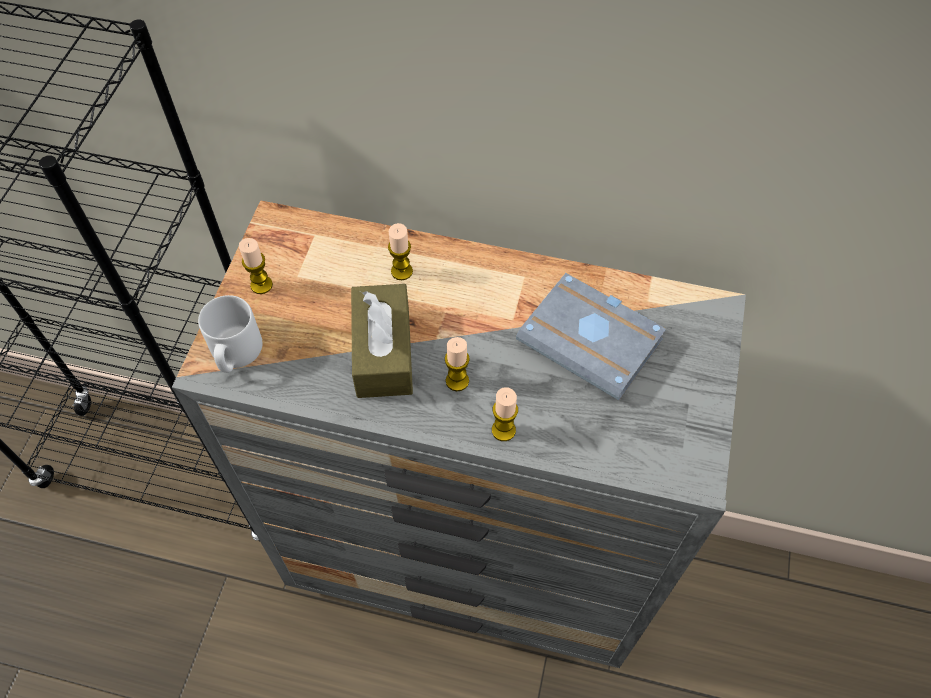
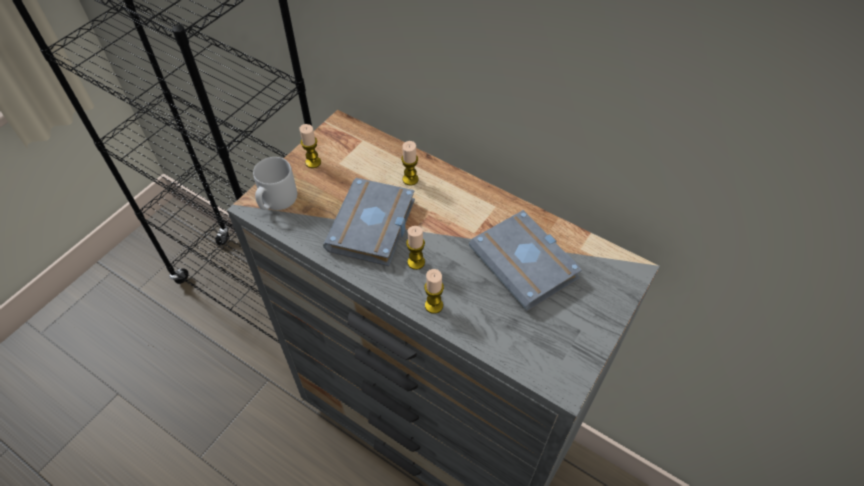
camera: 20 degrees right, 5 degrees down
brown tissue box [351,284,413,398] -> grey book [323,178,415,266]

